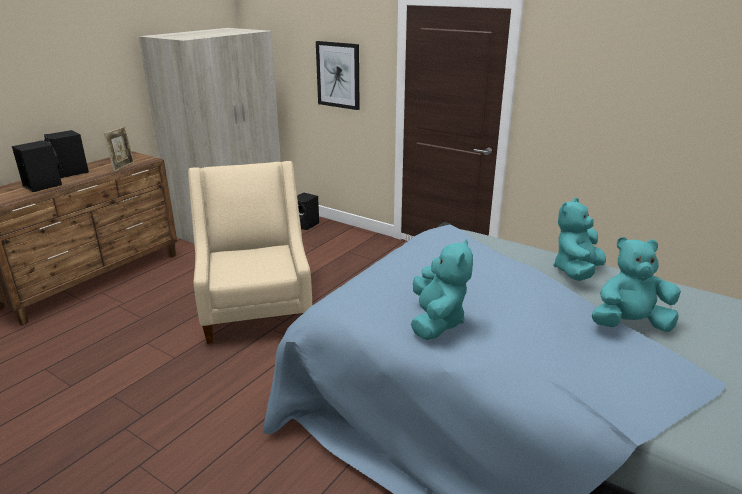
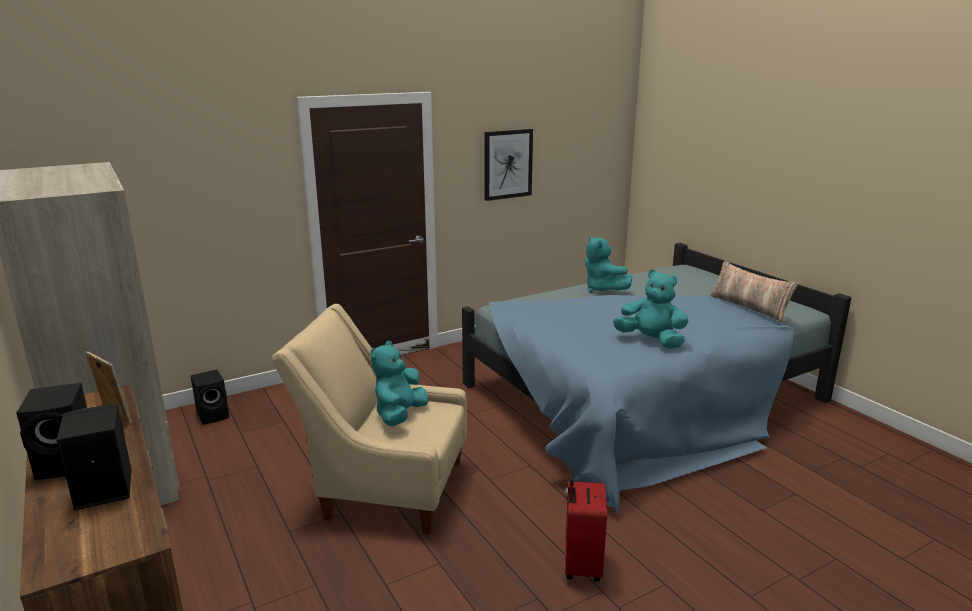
camera: 65 degrees left, 5 degrees down
picture [316,41,360,110] -> picture moved to [485,129,533,201]
turquoise plush toy [592,237,681,332] -> turquoise plush toy moved to [370,341,429,426]
none -> red suitcase [565,469,607,582]
none -> pillow [710,261,797,323]

